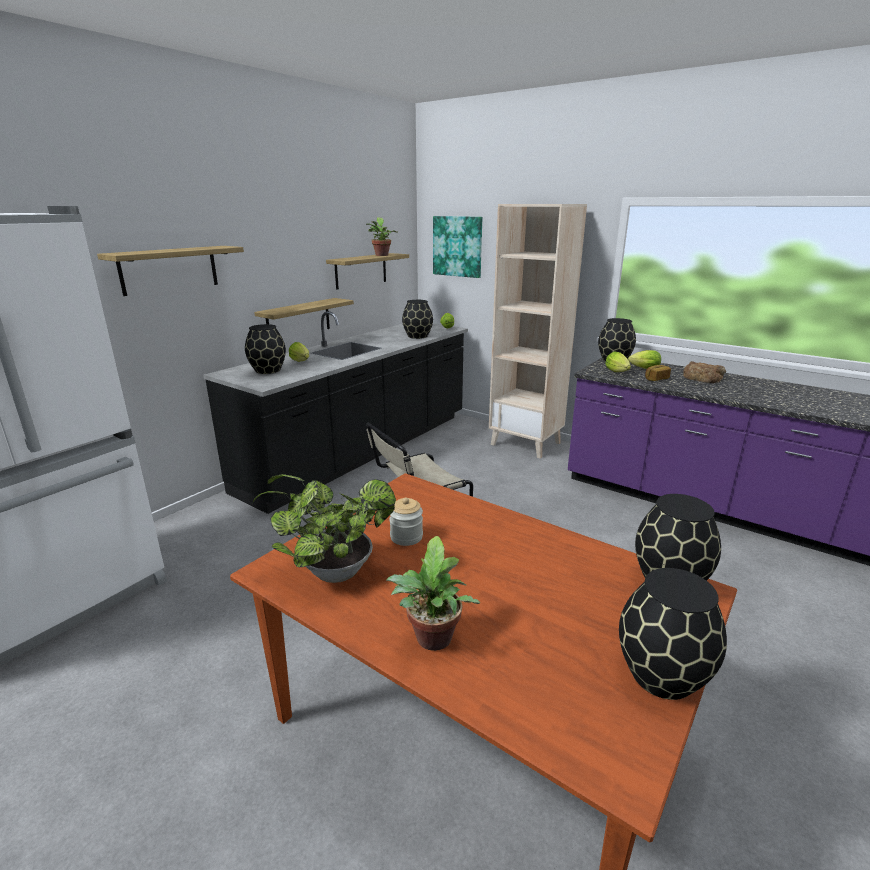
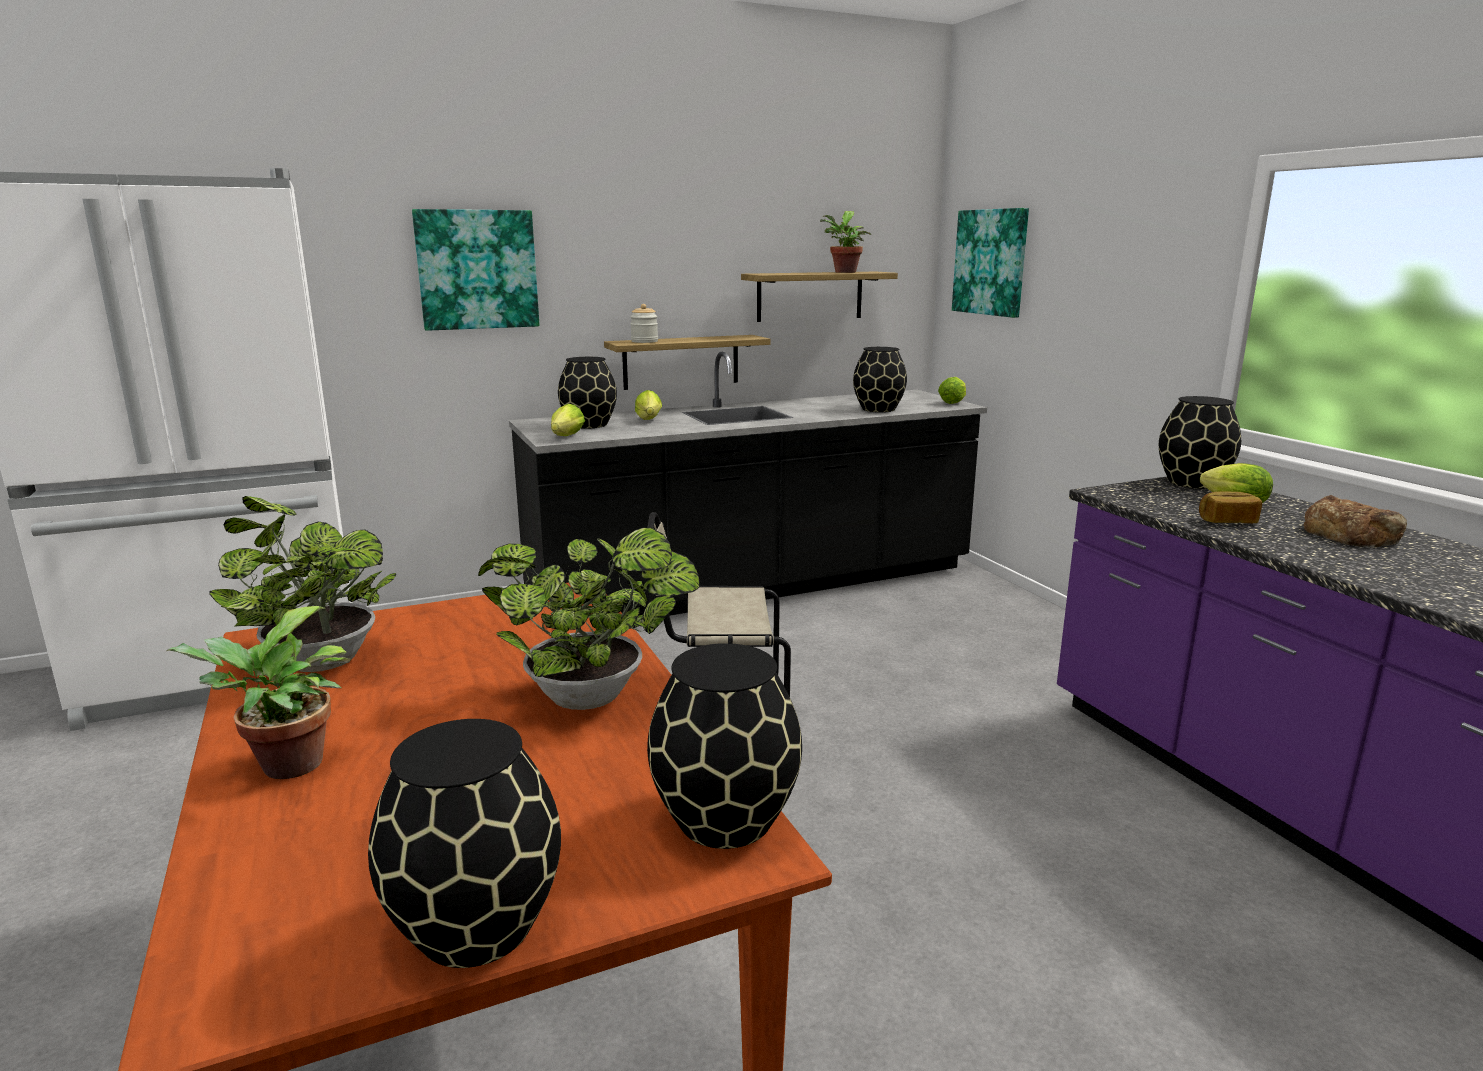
camera: 30 degrees right, 5 degrees down
shelf [97,246,244,296] -> picture [412,209,539,331]
jar [389,497,423,546] -> jar moved to [630,304,658,343]
beige bookcase [489,204,587,459] -> none
lettuce [605,351,631,372] -> lettuce moved to [551,404,585,436]
none -> potted plant [478,527,700,710]

